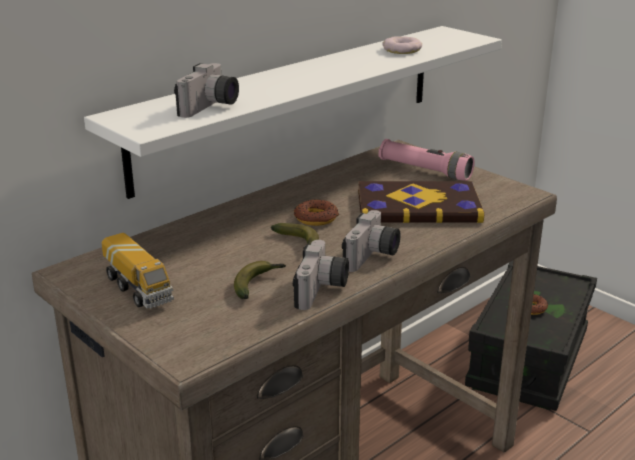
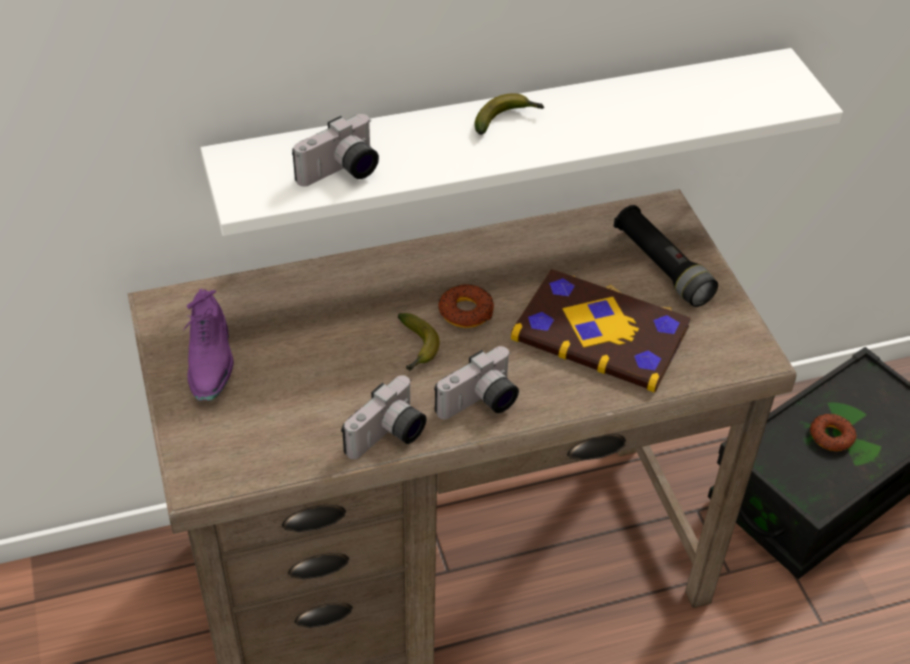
camera: 25 degrees right, 20 degrees up
toy truck [102,233,174,309] -> purple shoe [184,289,234,401]
banana [234,261,286,299] -> banana moved to [474,93,544,135]
pink flashlight [378,139,474,181] -> black flashlight [614,205,718,307]
donut [382,36,422,54] -> none

